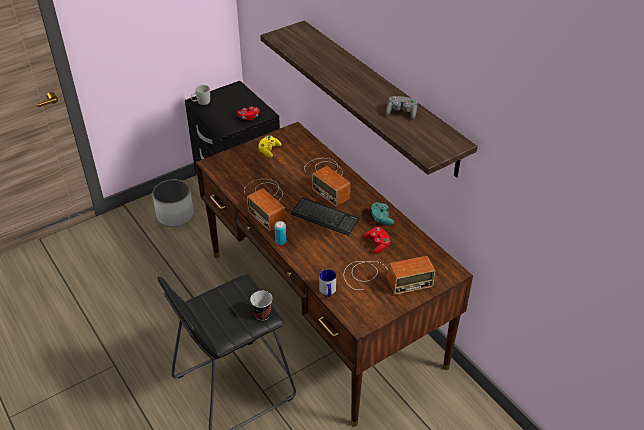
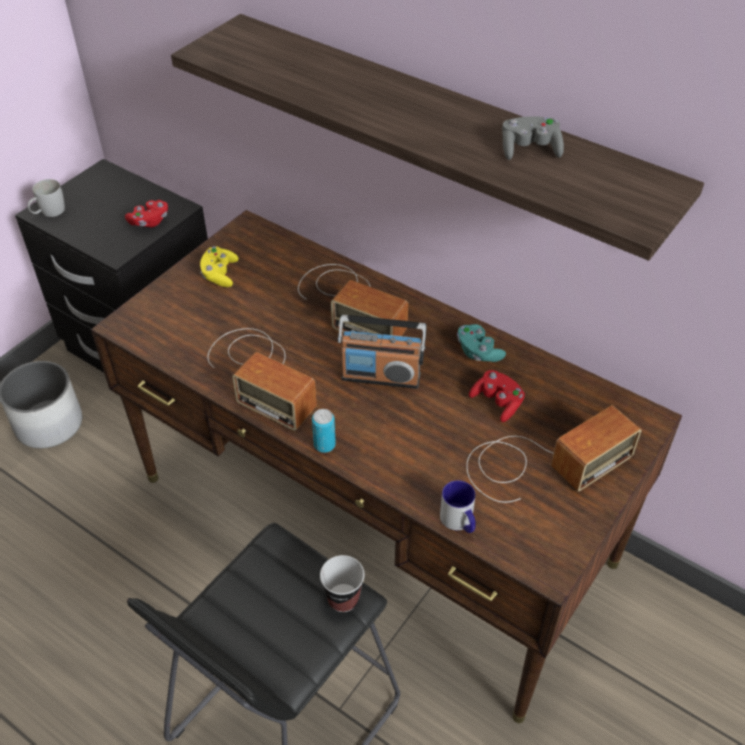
camera: 20 degrees left, 5 degrees up
keyboard [291,197,359,236] -> radio [338,315,426,389]

